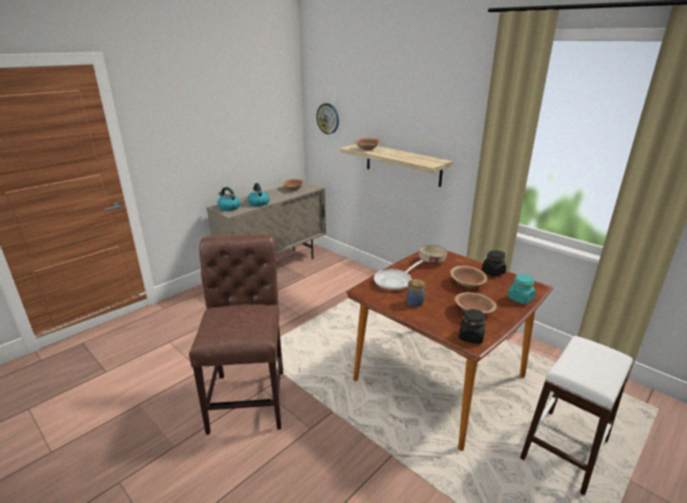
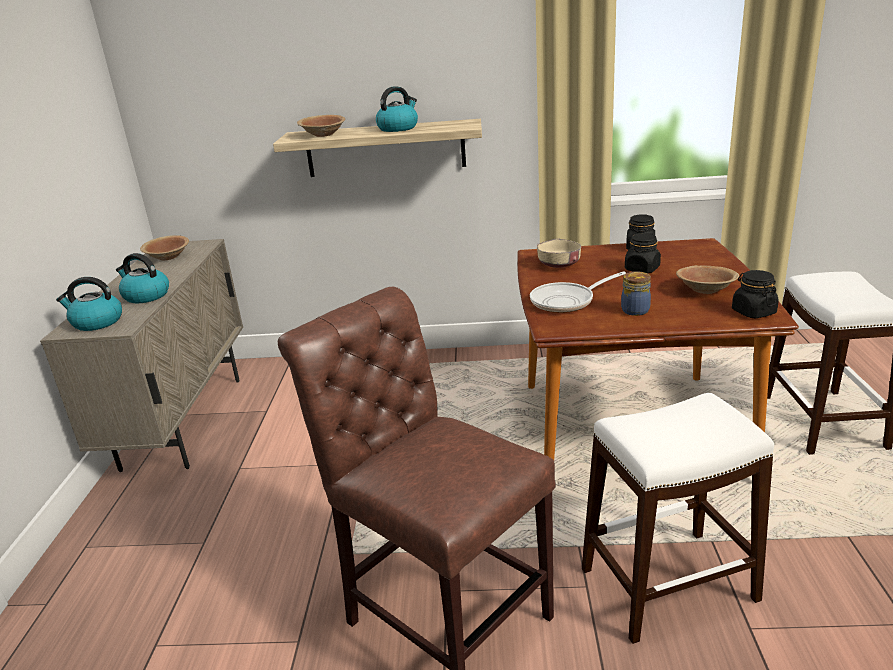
camera: 40 degrees left, 0 degrees up
wall clock [316,103,339,134] -> none
frying pan [374,260,423,291] -> frying pan turned 60 degrees clockwise [530,271,626,313]
brown bowl [450,266,487,288] -> black jar [625,233,661,273]
turquoise jar [508,274,535,304] -> none
none -> kettle [376,86,418,132]
none -> white stool [582,393,774,644]

